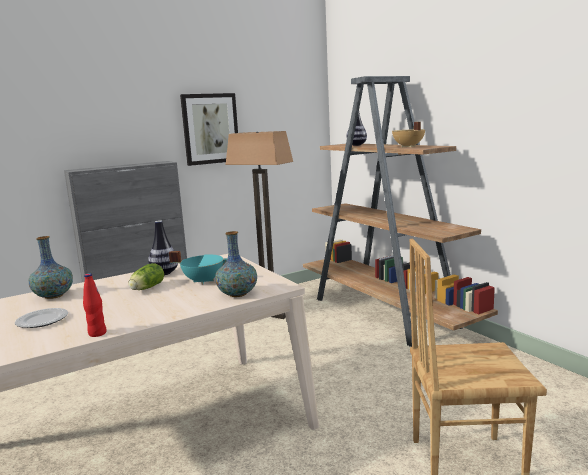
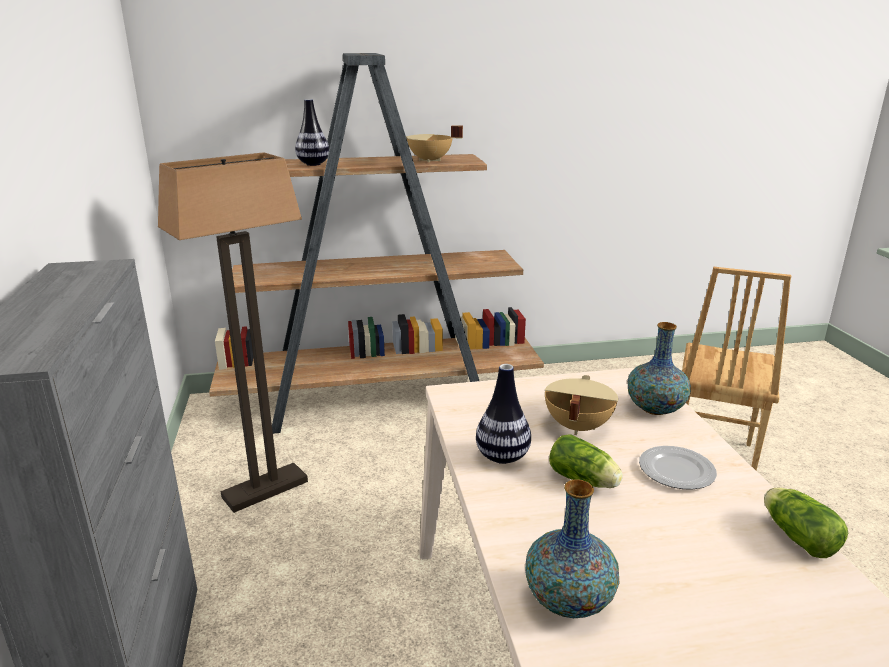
camera: 70 degrees left, 10 degrees up
plate [15,308,68,328] -> plate moved to [639,446,717,490]
red bottle [83,273,106,337] -> lettuce [764,488,848,558]
turquoise cooking pot [169,251,228,285] -> beige cooking pot [545,375,618,435]
picture [180,93,238,166] -> none

